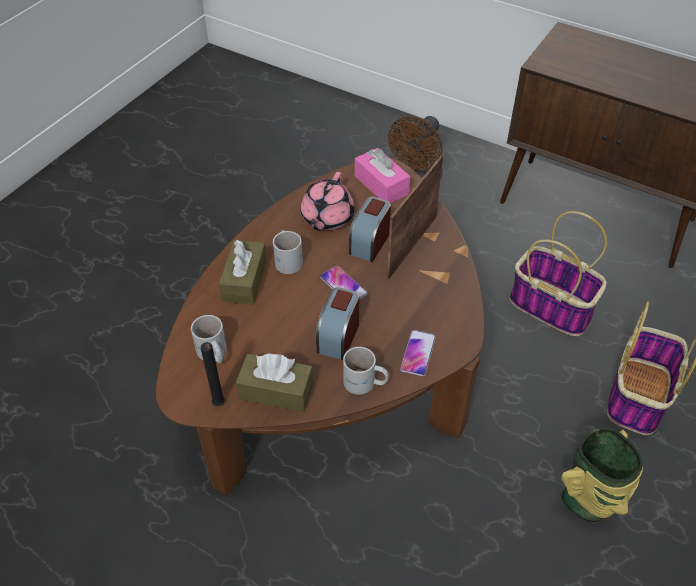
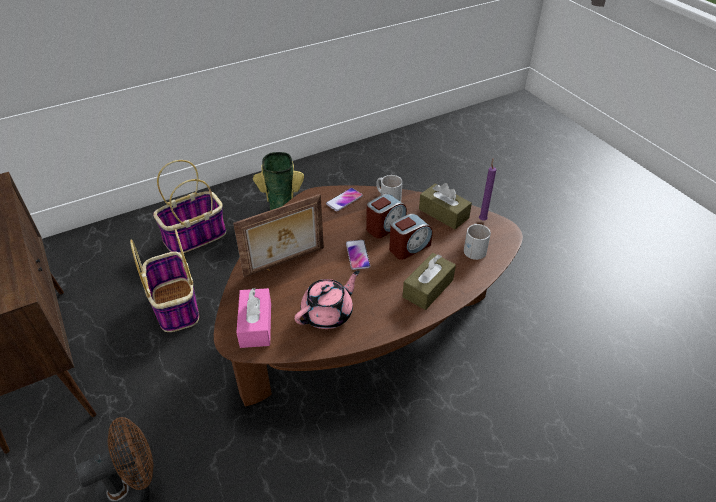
camera: 150 degrees left, 5 degrees down
black candle [201,342,225,406] -> purple candle [479,158,497,221]
white mug [273,230,303,274] -> none
alarm clock [349,197,391,262] -> alarm clock moved to [389,214,432,260]

